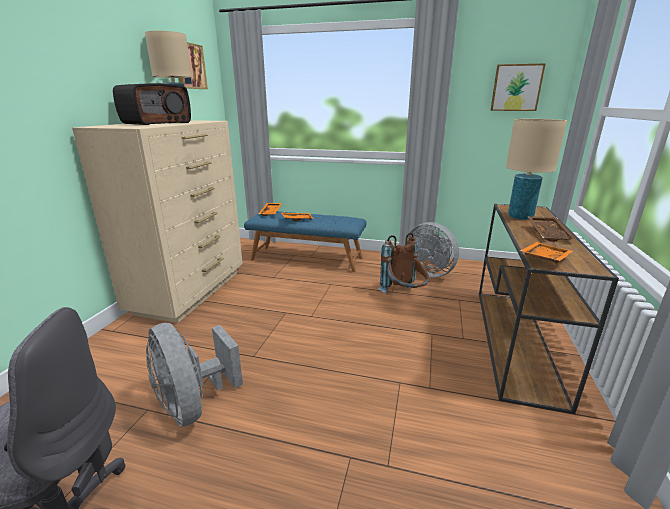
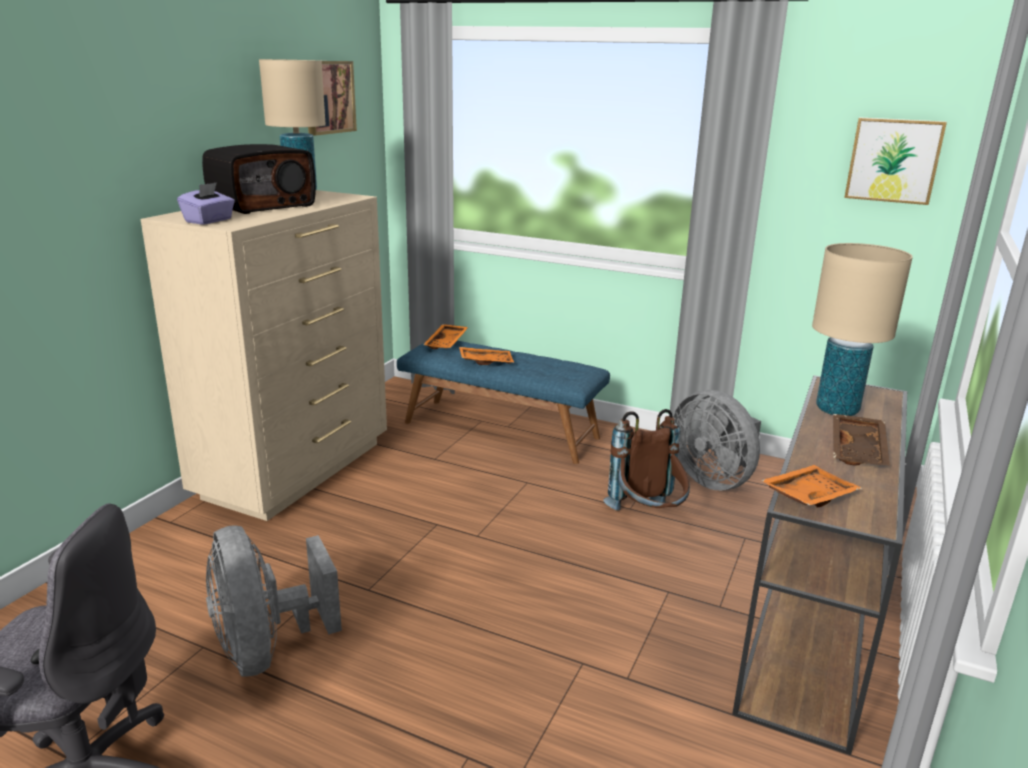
camera: 10 degrees right, 0 degrees up
none -> purple tissue box [177,182,235,225]

